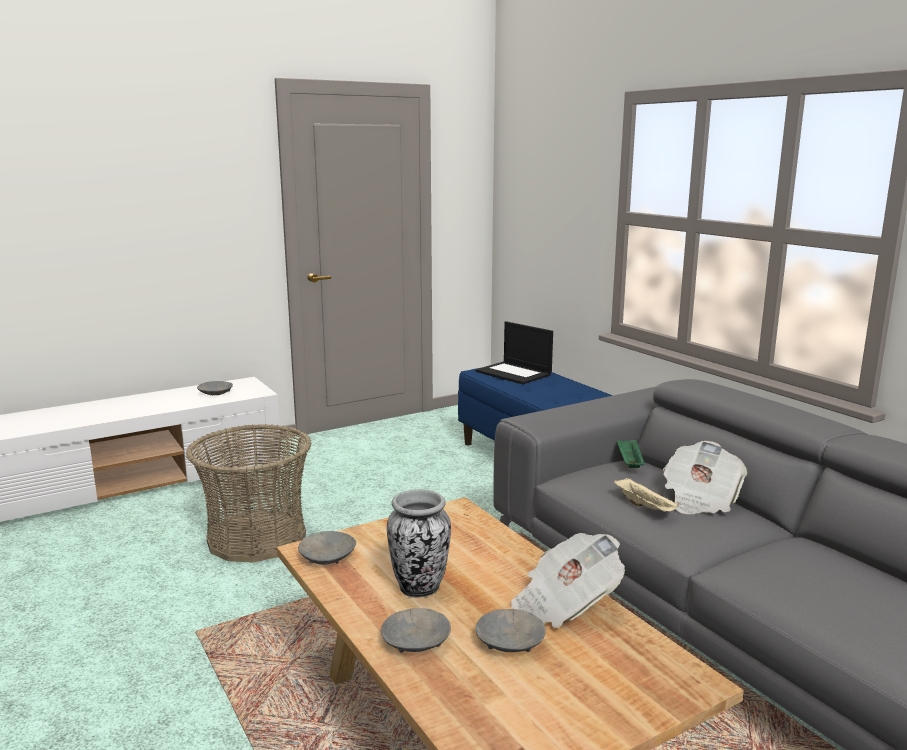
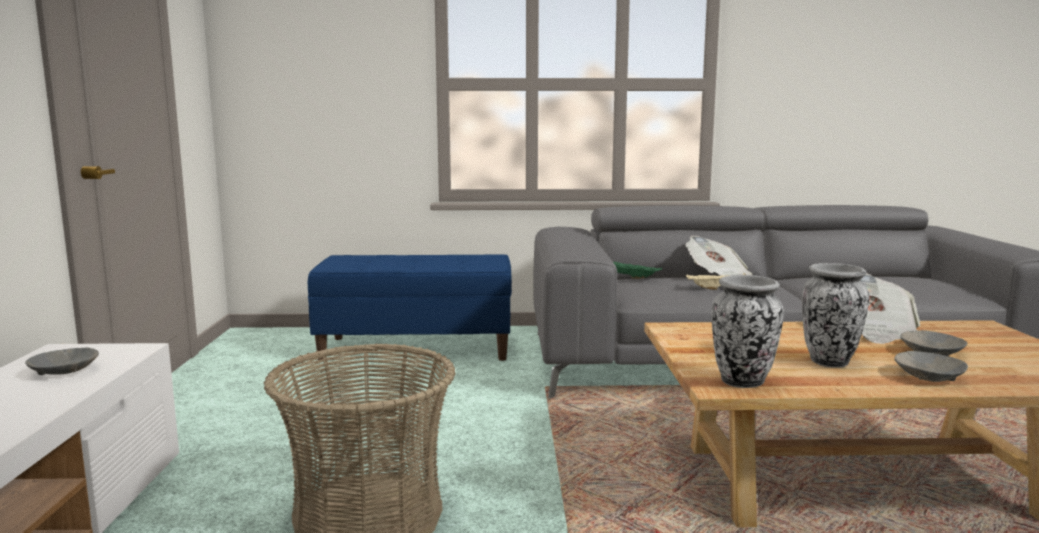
camera: 60 degrees left, 5 degrees down
grey bowl [298,531,356,565] -> vase [712,275,784,388]
laptop [476,321,553,384] -> none

